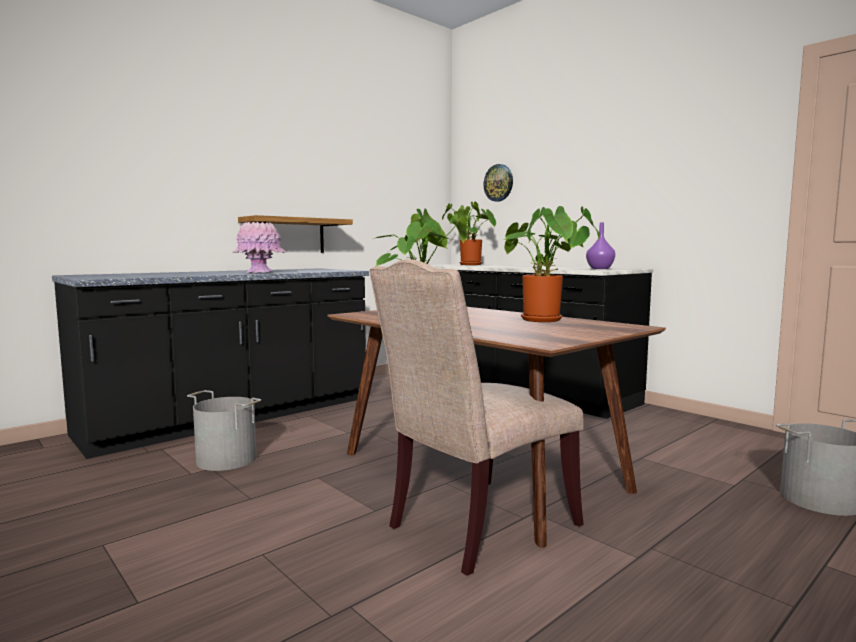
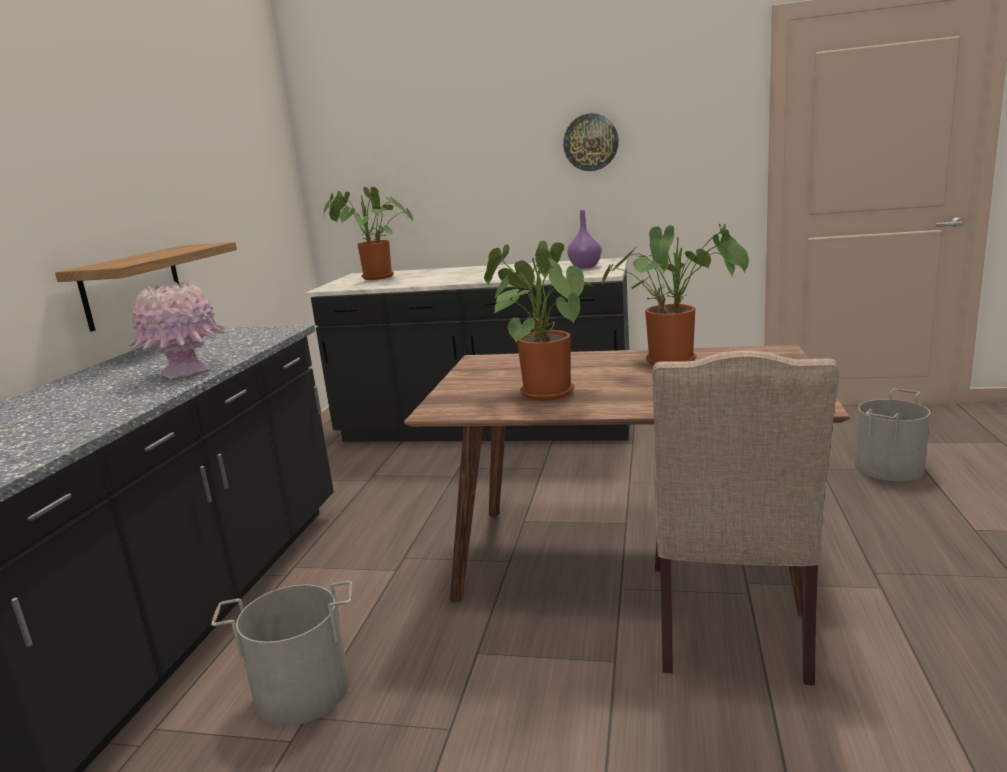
camera: 35 degrees left, 10 degrees up
wall clock [483,164,513,202] -> wall clock moved to [563,113,619,171]

